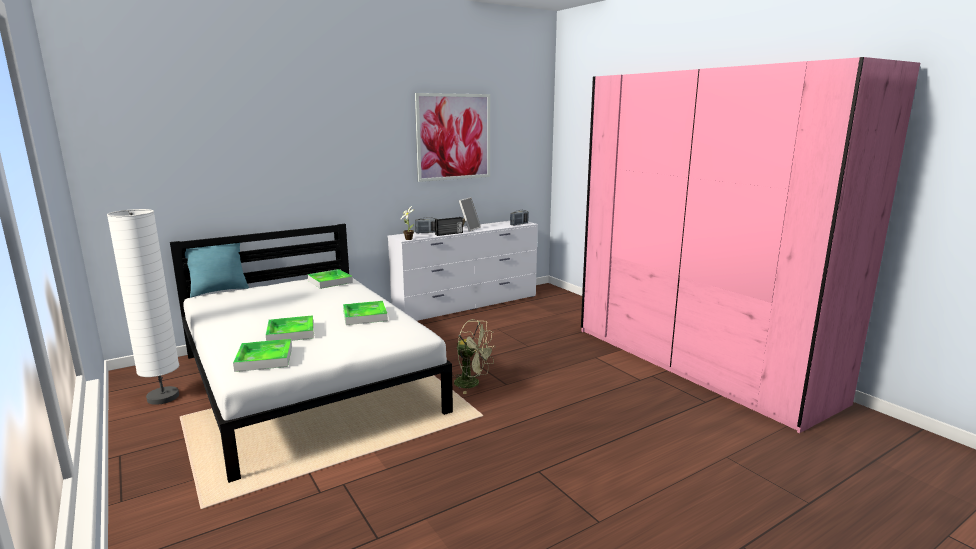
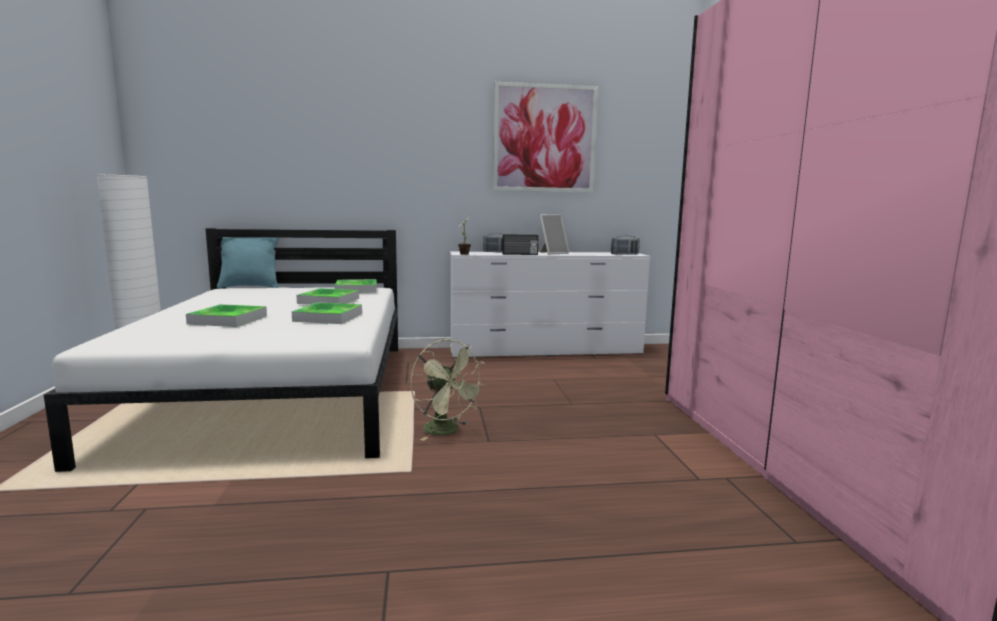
camera: 25 degrees right, 5 degrees down
tray [233,339,292,372] -> tray moved to [296,288,359,305]

